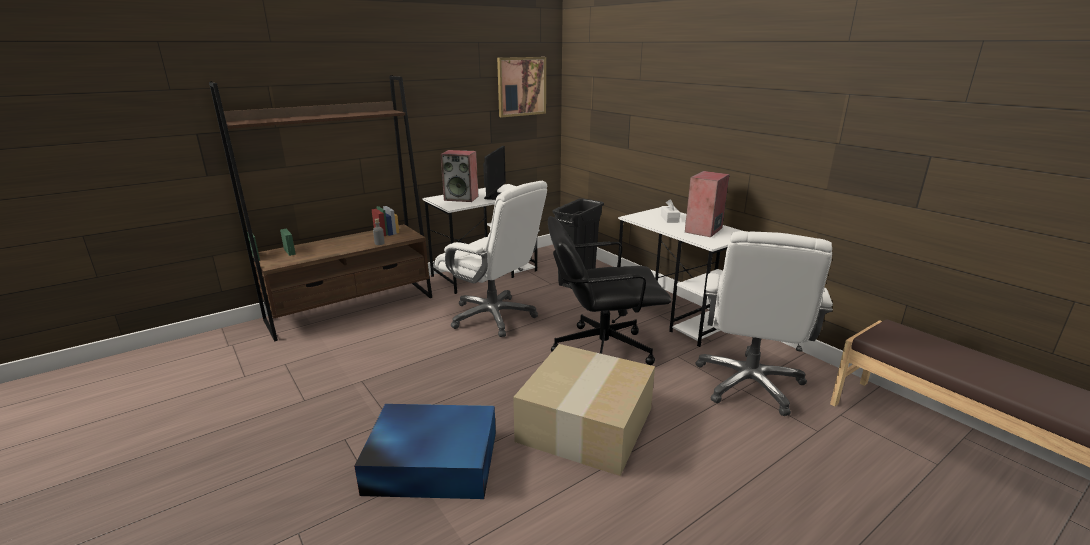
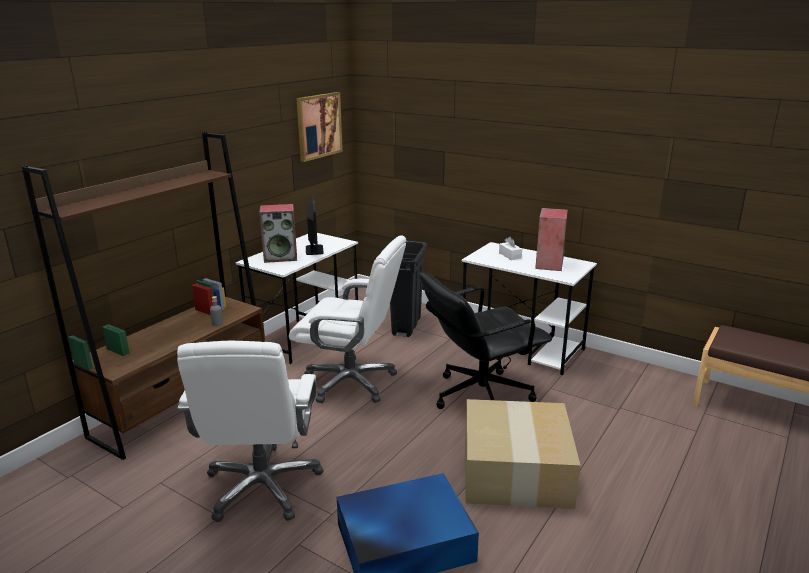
camera: 20 degrees left, 0 degrees up
white office chair [696,231,833,416] -> white office chair moved to [177,341,323,522]

